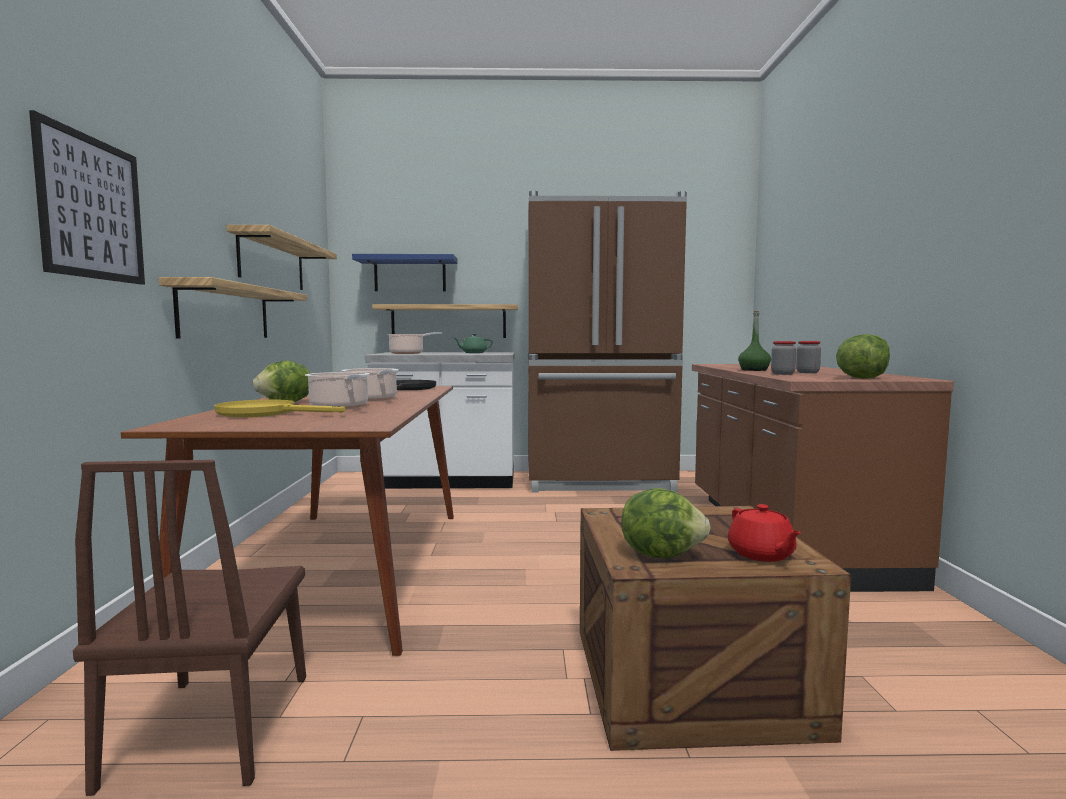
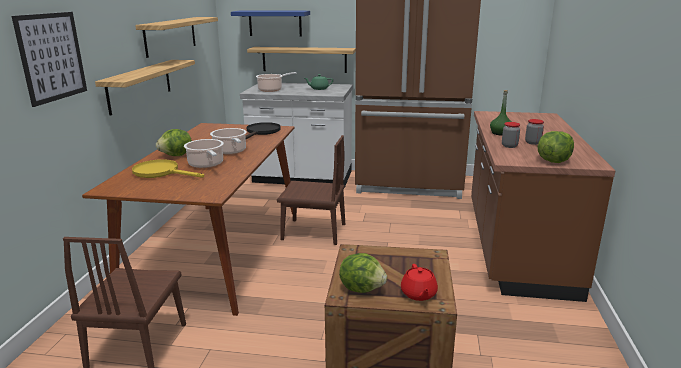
camera: 10 degrees right, 15 degrees up
none -> brown chair [277,135,345,245]

